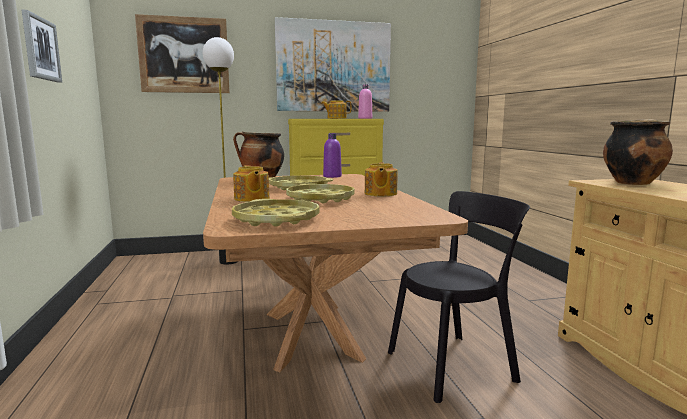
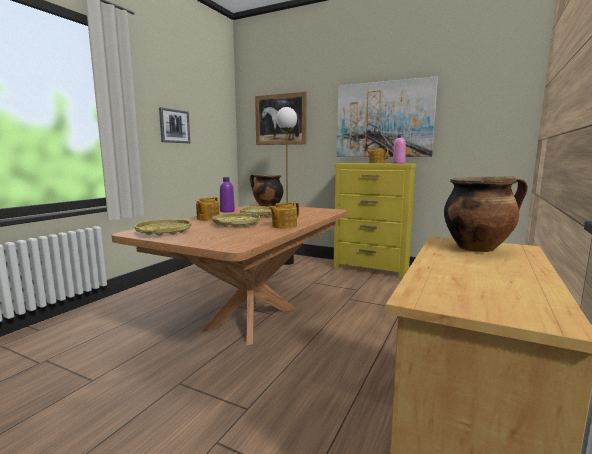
camera: 40 degrees right, 0 degrees up
purple bottle [323,133,342,178] -> purple bottle moved to [220,177,235,212]
black chair [388,191,530,403] -> none

